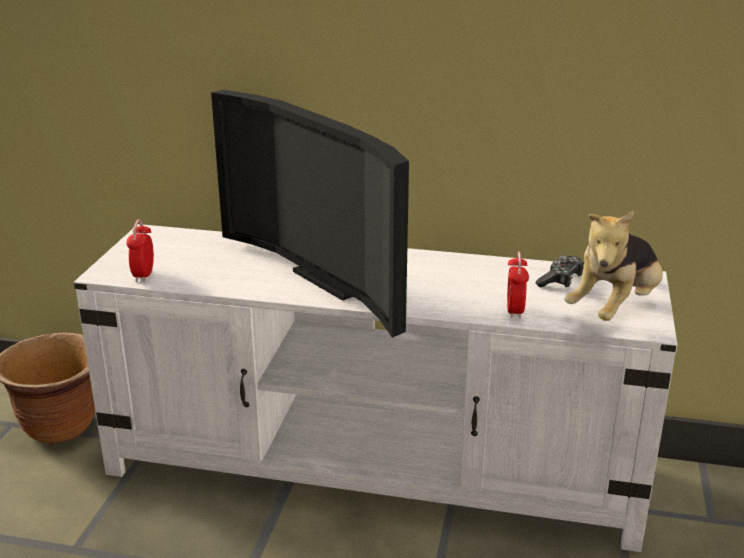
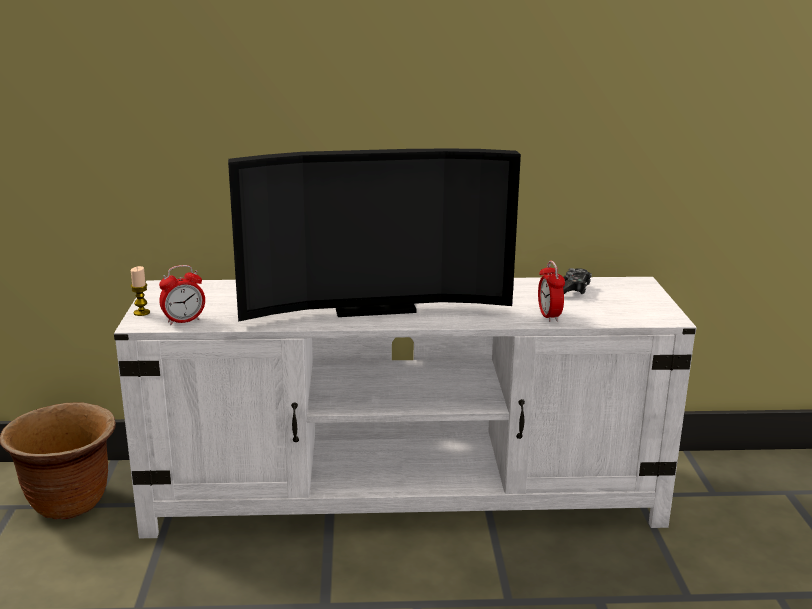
camera: 15 degrees left, 5 degrees down
alarm clock [127,219,154,282] -> alarm clock turned 105 degrees counterclockwise [159,265,205,325]
television [211,90,409,338] -> television turned 45 degrees counterclockwise [228,149,521,322]
plush toy [564,211,663,321] -> none
none -> candle [131,266,150,316]

